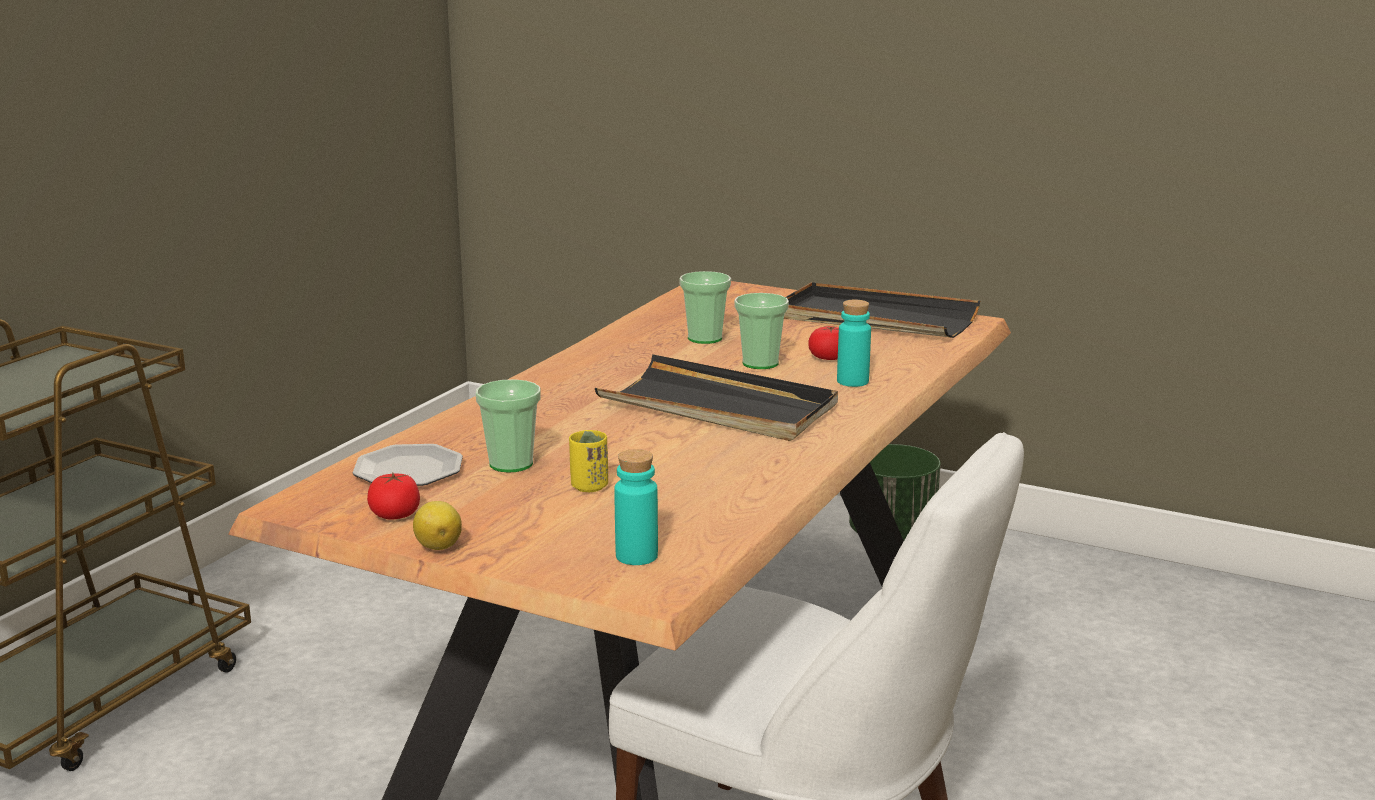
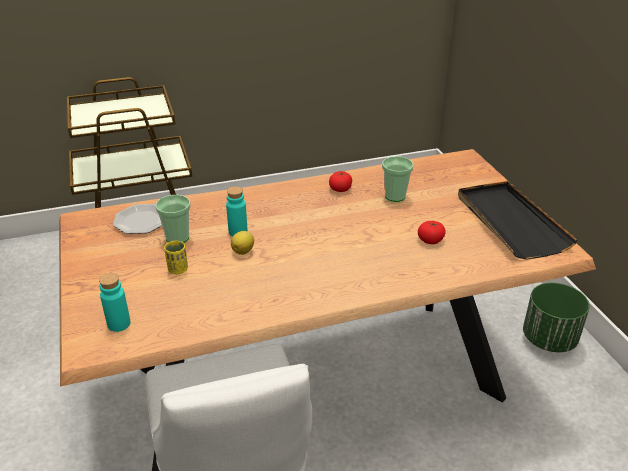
camera: 45 degrees right, 15 degrees up
tomato [367,473,420,519] -> tomato moved to [329,171,352,192]
lemon [413,501,462,550] -> lemon moved to [231,231,254,255]
black tray [595,354,838,441] -> none
cup [734,293,789,369] -> none
turquoise bottle [837,300,871,387] -> turquoise bottle moved to [226,186,248,236]

